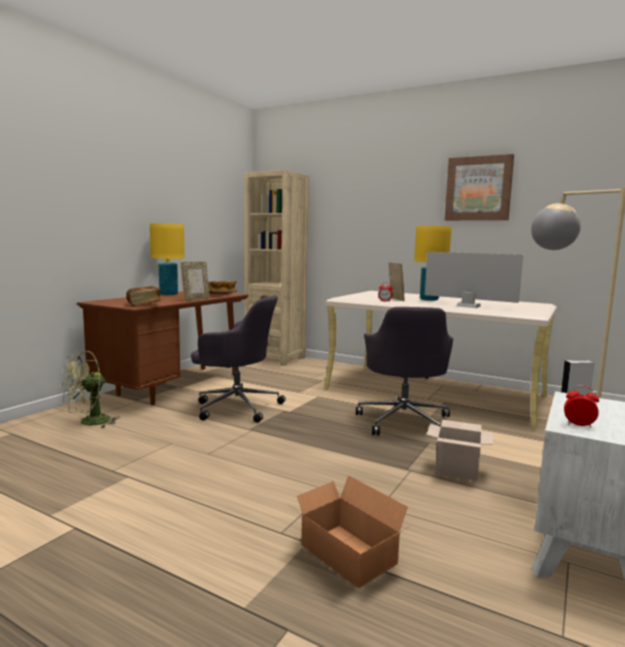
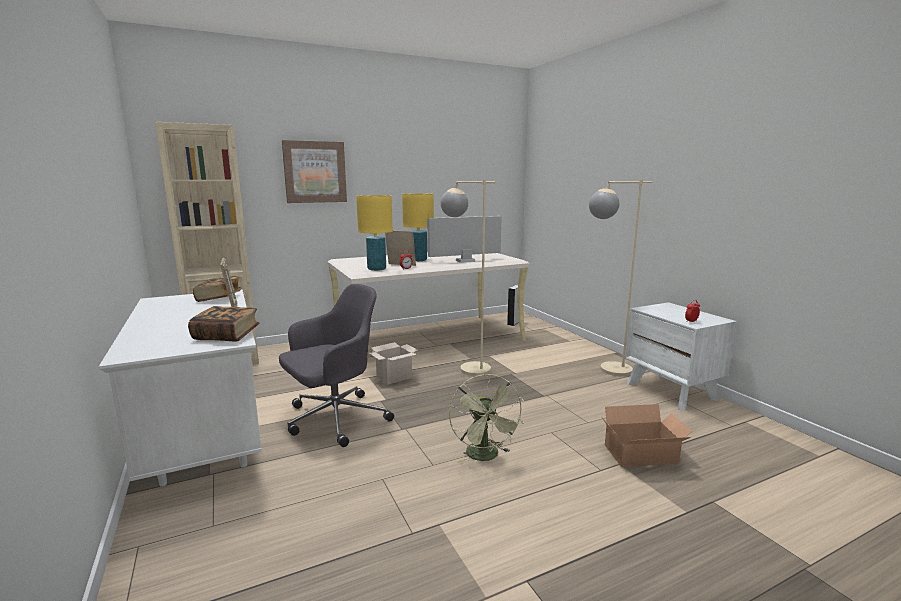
camera: 55 degrees left, 5 degrees up
green fan [60,351,120,428] -> green fan moved to [449,374,524,463]
brown desk [77,291,249,405] -> white desk [99,289,262,487]
yellow table lamp [150,223,185,295] -> yellow table lamp moved to [356,195,392,271]
grey office chair [356,307,453,435] -> beige floor lamp [440,180,496,376]
cardboard box [427,420,493,481] -> cardboard box moved to [369,342,418,385]
picture [445,154,514,220] -> picture moved to [282,140,347,203]

